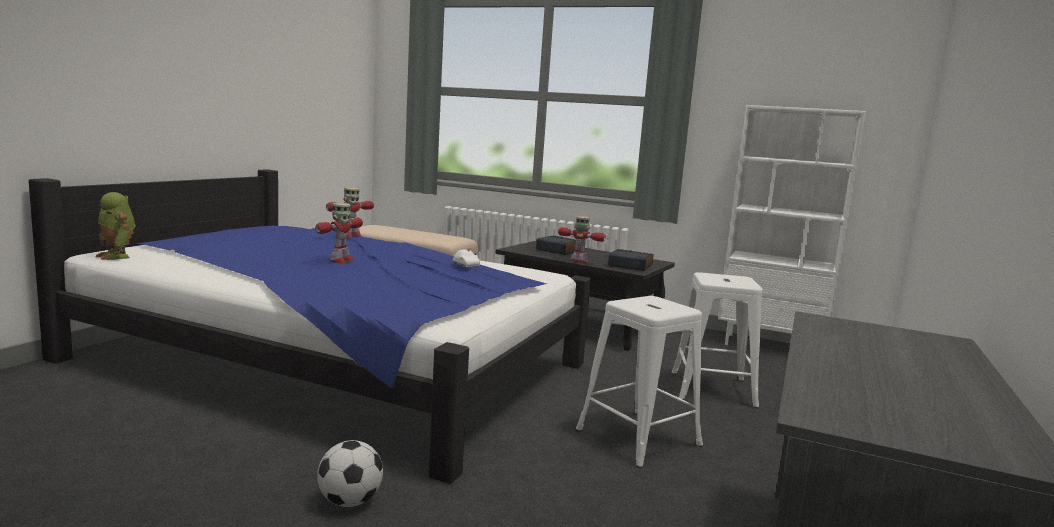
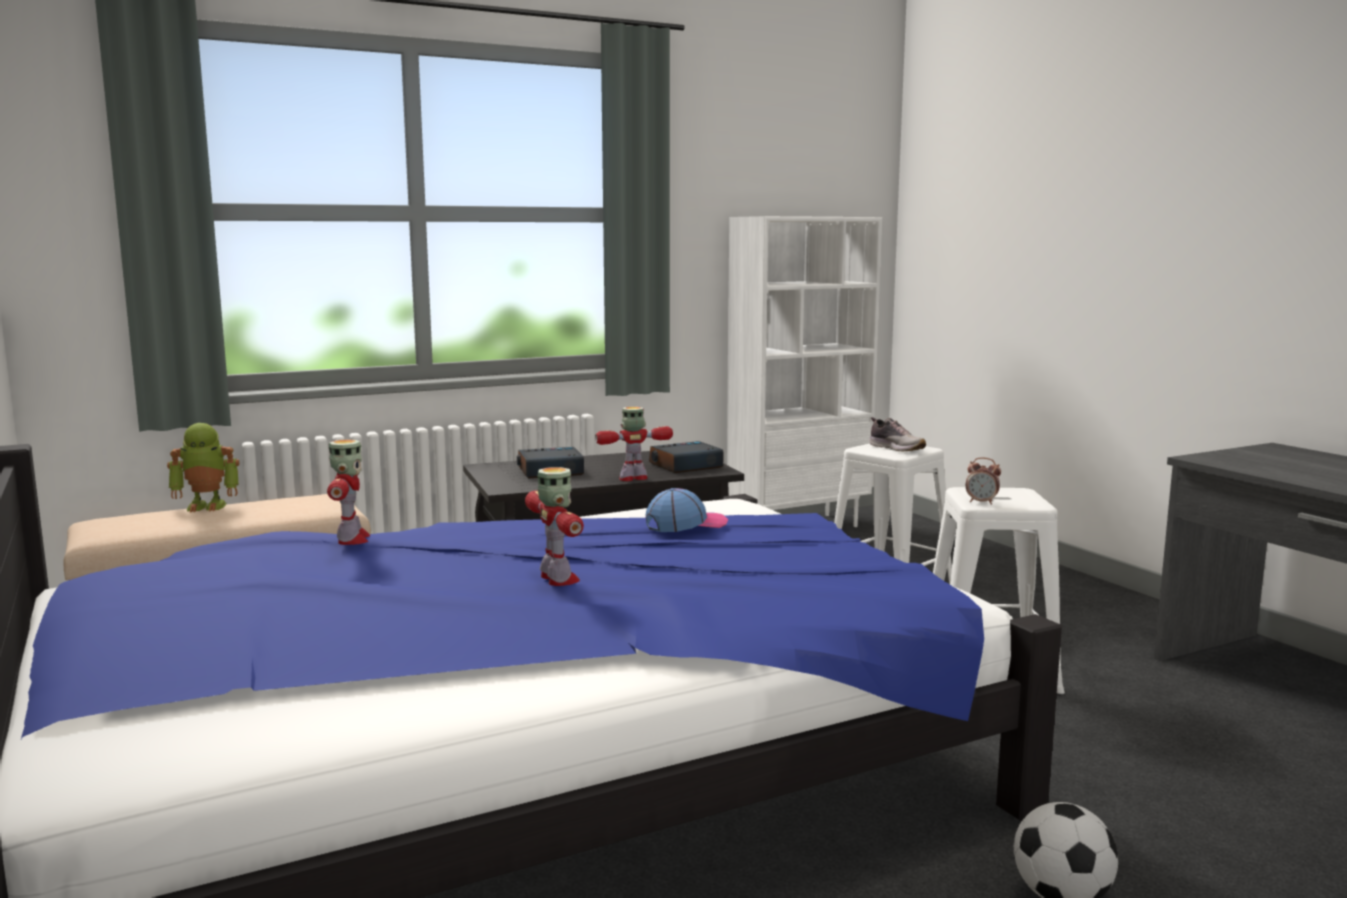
camera: 50 degrees left, 0 degrees up
toy robot [95,192,135,260] -> toy robot moved to [167,423,239,512]
white toy car [453,248,480,268] -> cap [646,488,728,532]
none -> shoe [869,417,926,452]
none -> alarm clock [966,457,1001,505]

